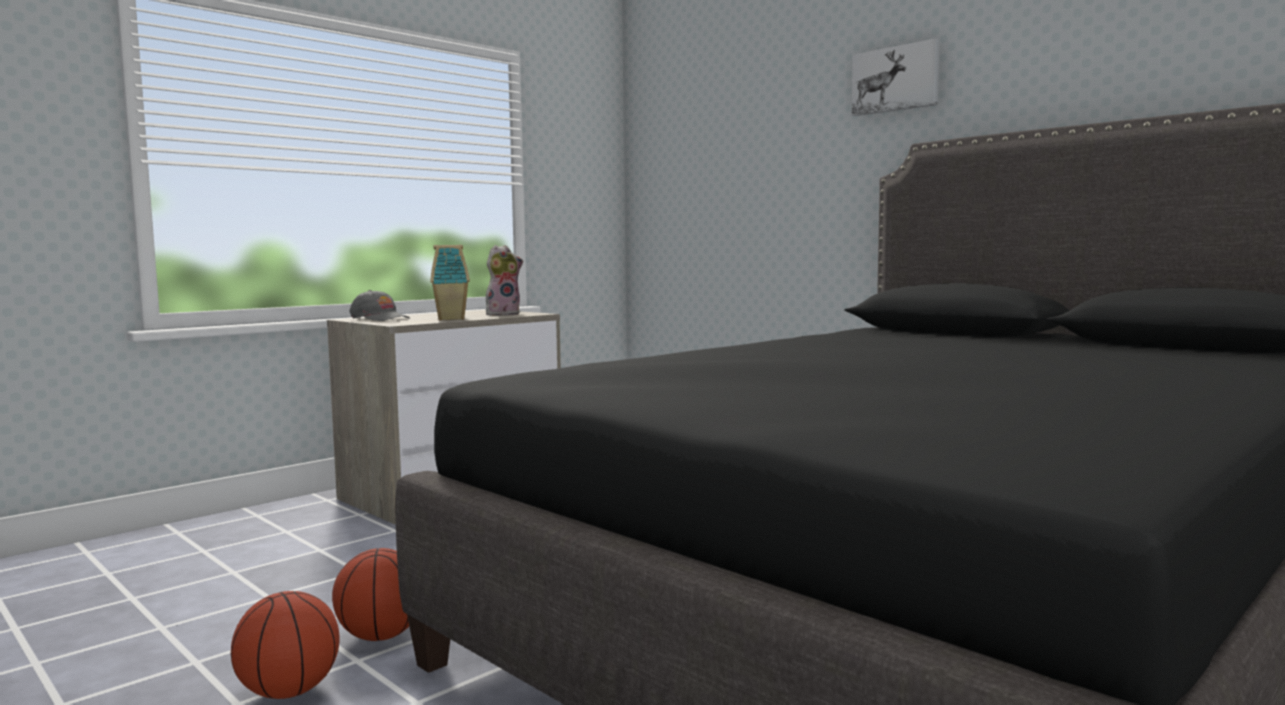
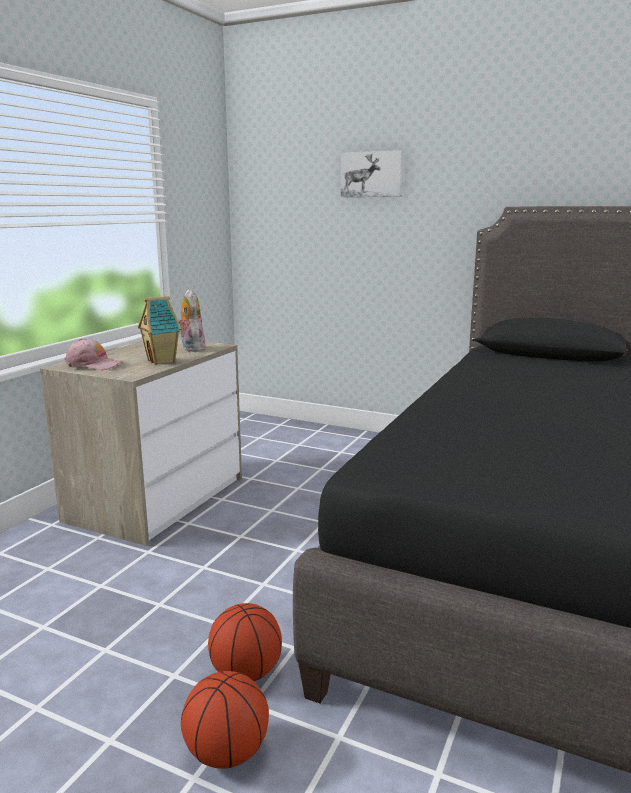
camera: 20 degrees left, 10 degrees up
grey cap [349,290,410,321] -> pink cap [64,339,123,370]
plush toy [486,245,523,315] -> plush toy turned 60 degrees counterclockwise [178,289,206,352]
picture [852,38,940,116] -> picture moved to [341,150,403,197]

